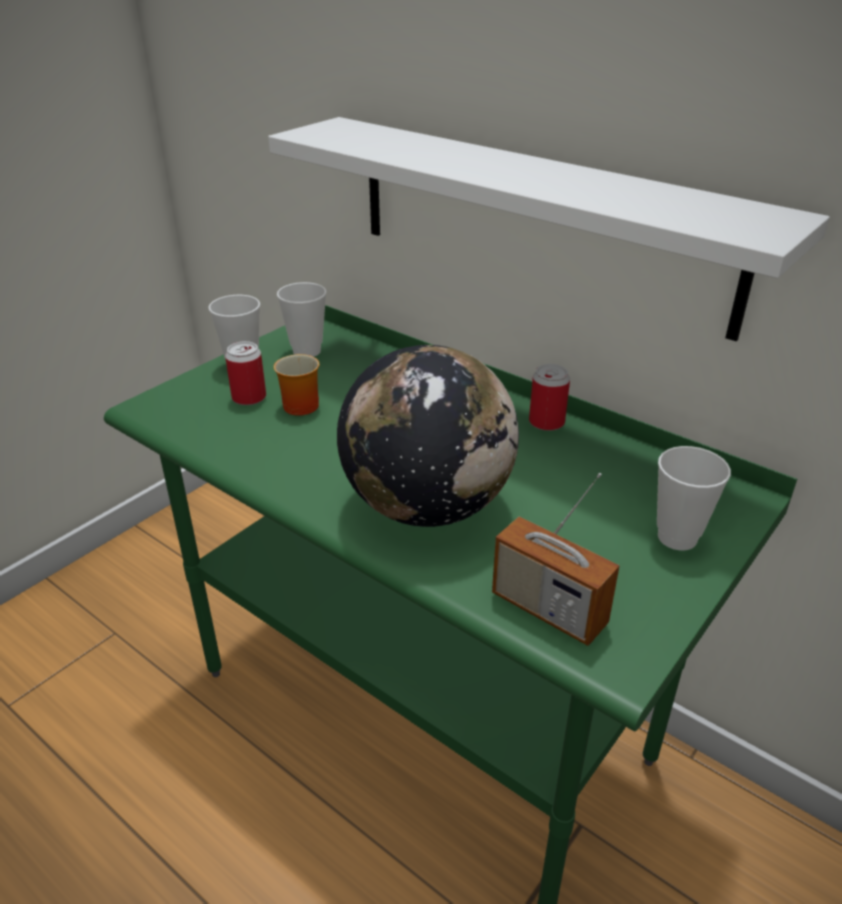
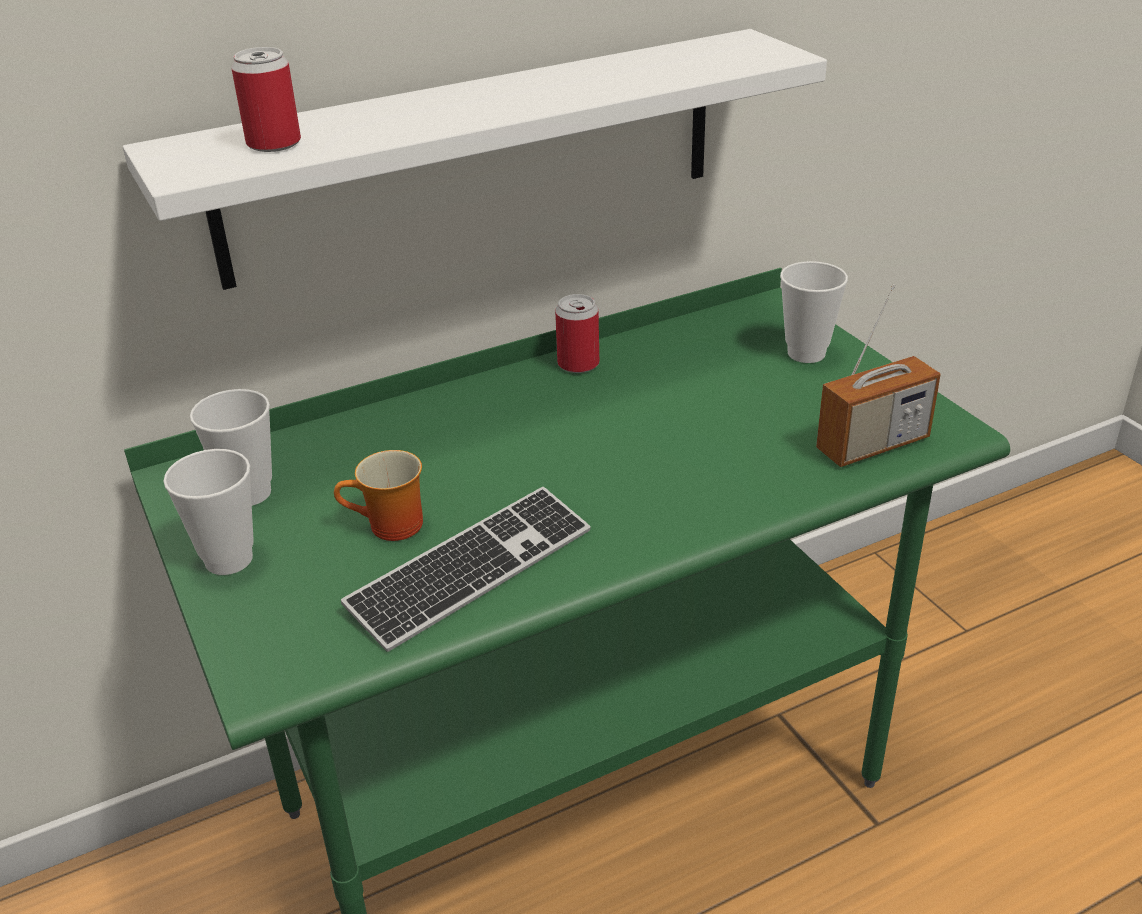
camera: 65 degrees left, 0 degrees up
can [225,341,266,405] -> can moved to [231,47,301,152]
globe [337,345,519,527] -> none
none -> keyboard [341,487,591,652]

